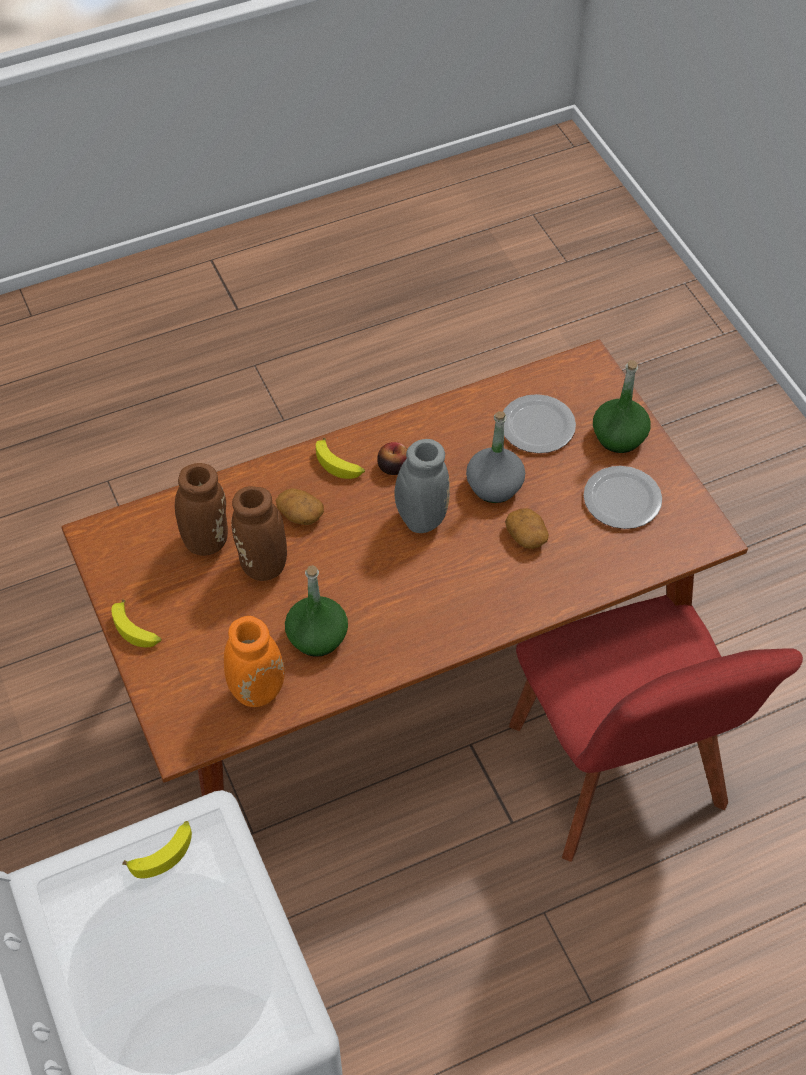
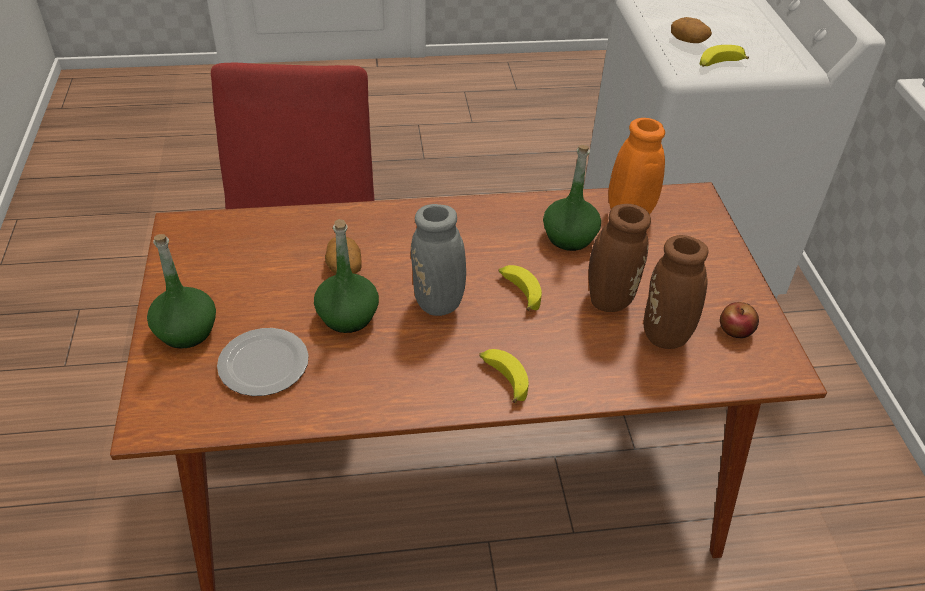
camera: 165 degrees left, 10 degrees down
banana [111,600,162,647] -> banana moved to [498,265,542,311]
potato [276,488,324,525] -> potato moved to [671,17,712,43]
apple [377,442,407,475] -> apple moved to [720,302,759,338]
grey bottle [466,411,525,503] -> green bottle [314,219,379,333]
plate [584,466,662,529] -> none

